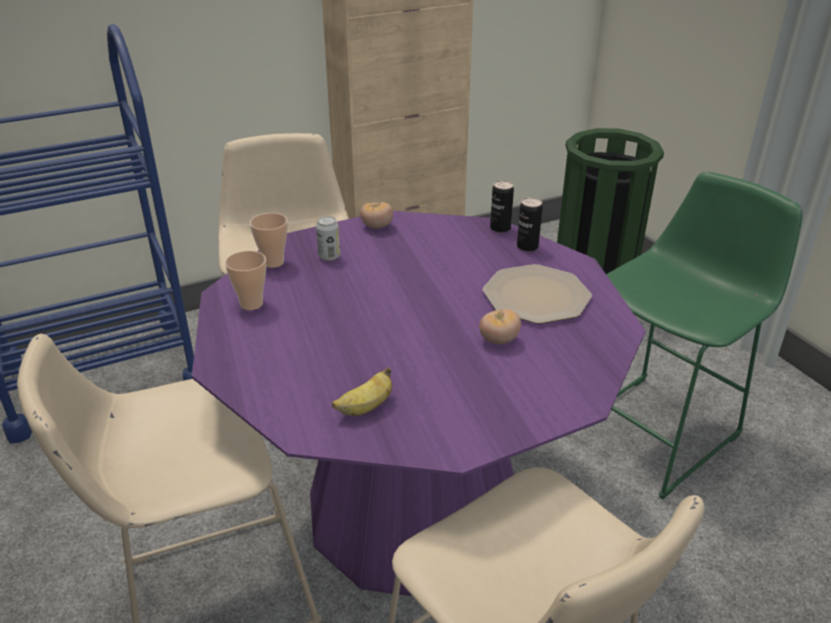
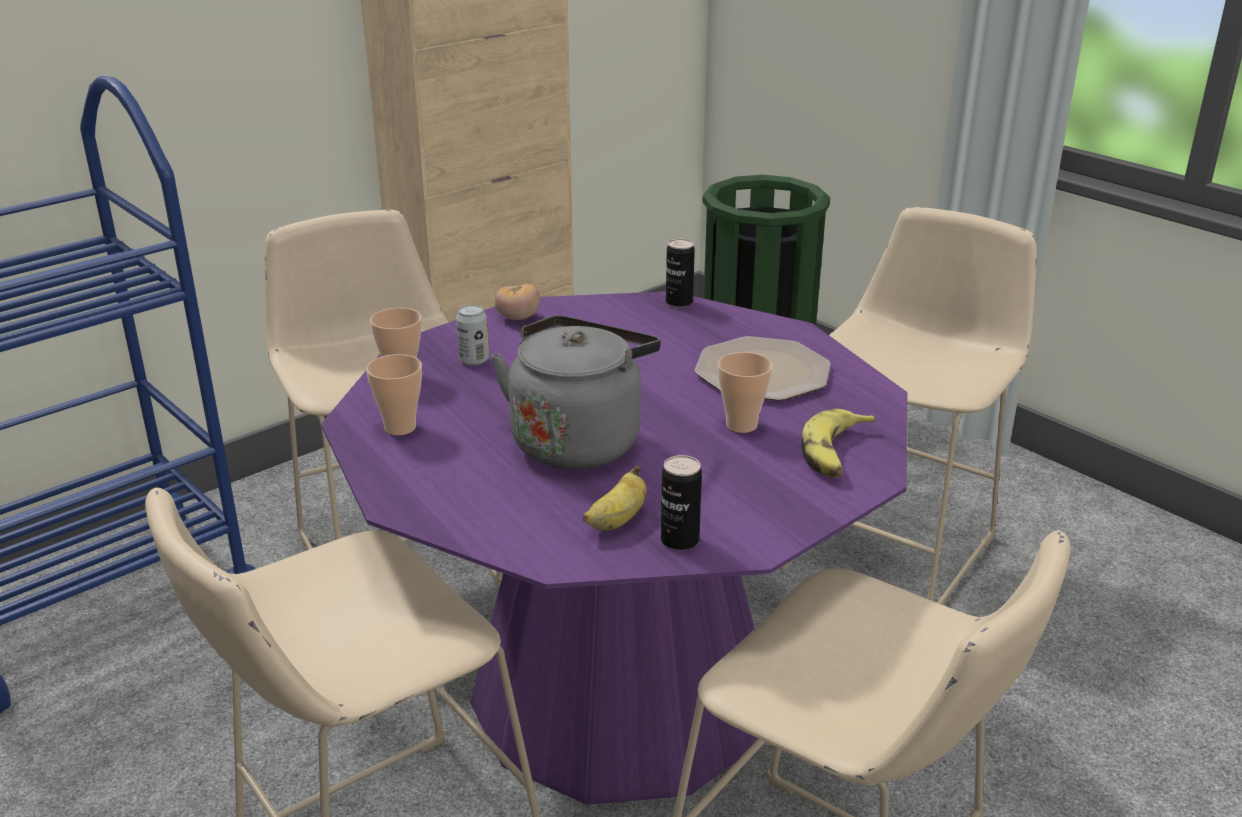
camera: 15 degrees left, 5 degrees down
tomato [479,309,521,344] -> cup [718,352,773,433]
can [517,197,543,252] -> can moved to [661,455,702,550]
green stool [606,172,802,499] -> beige stool [780,207,1037,605]
none -> grey kettle [491,315,661,469]
none -> banana [802,409,876,478]

